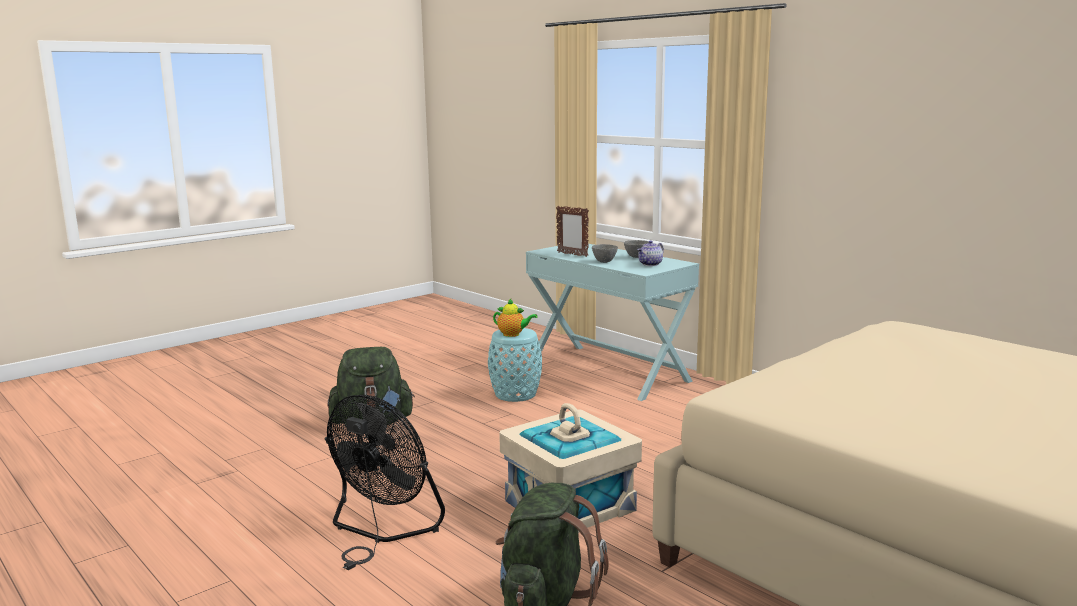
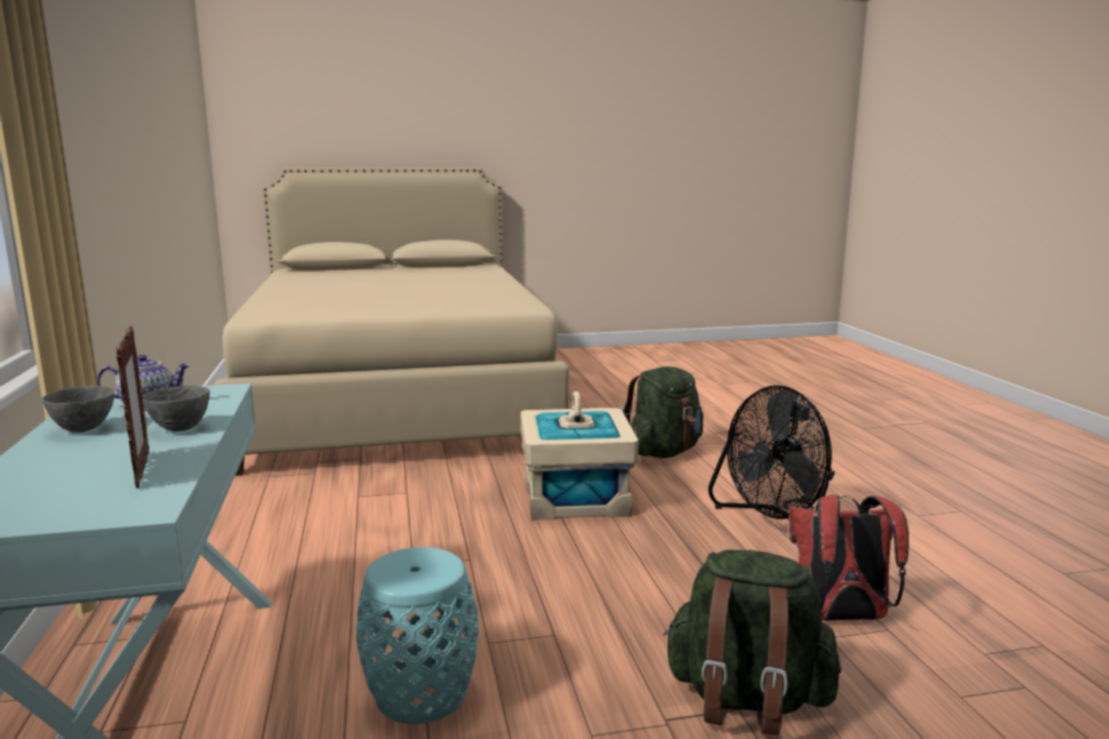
camera: 150 degrees left, 0 degrees up
teapot [493,299,538,337] -> none
none -> red backpack [789,494,909,621]

